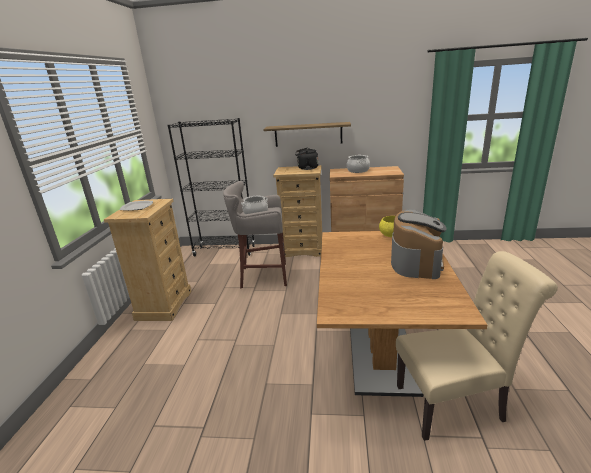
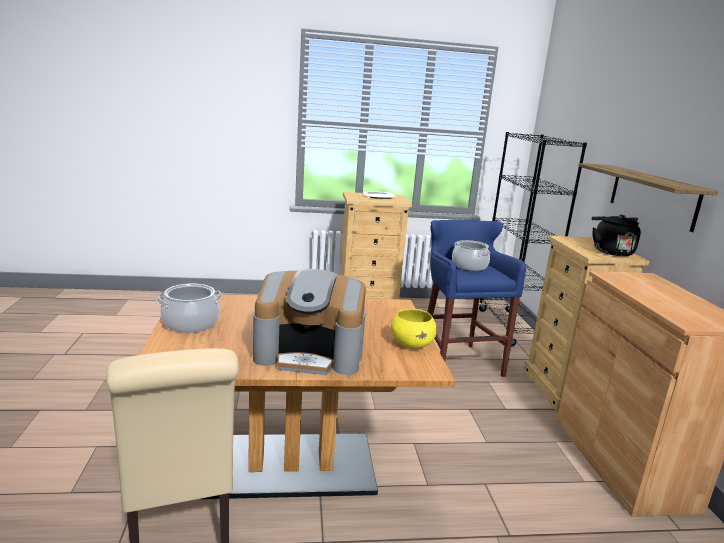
camera: 75 degrees right, 5 degrees down
grey stool [223,181,287,288] -> blue stool [427,220,526,377]
cooking pot [347,155,370,173] -> cooking pot moved to [156,284,222,333]

